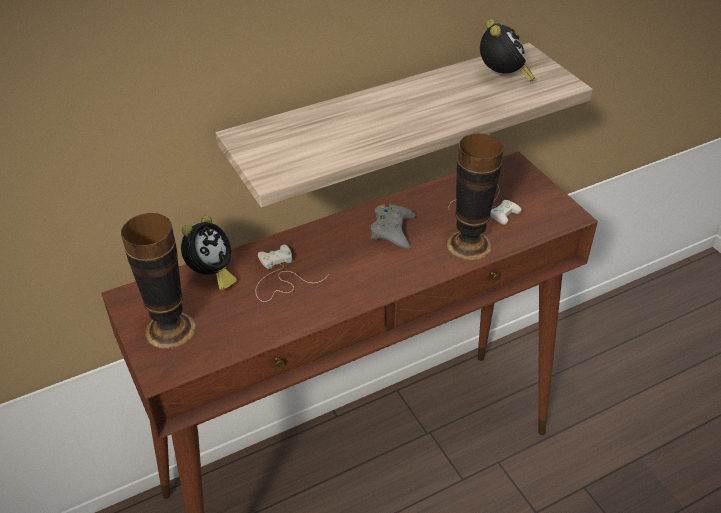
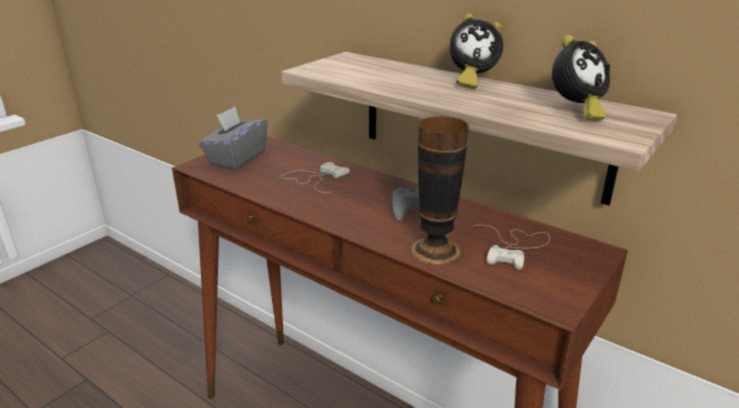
camera: 65 degrees right, 15 degrees down
vase [121,213,196,349] -> grey tissue box [199,107,268,170]
alarm clock [181,215,237,290] -> alarm clock moved to [450,13,503,89]

